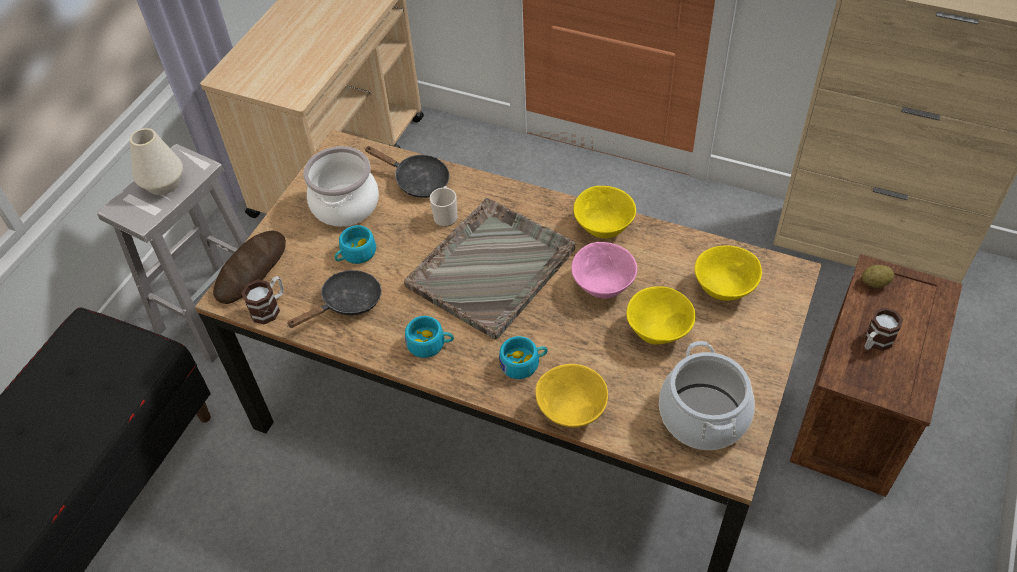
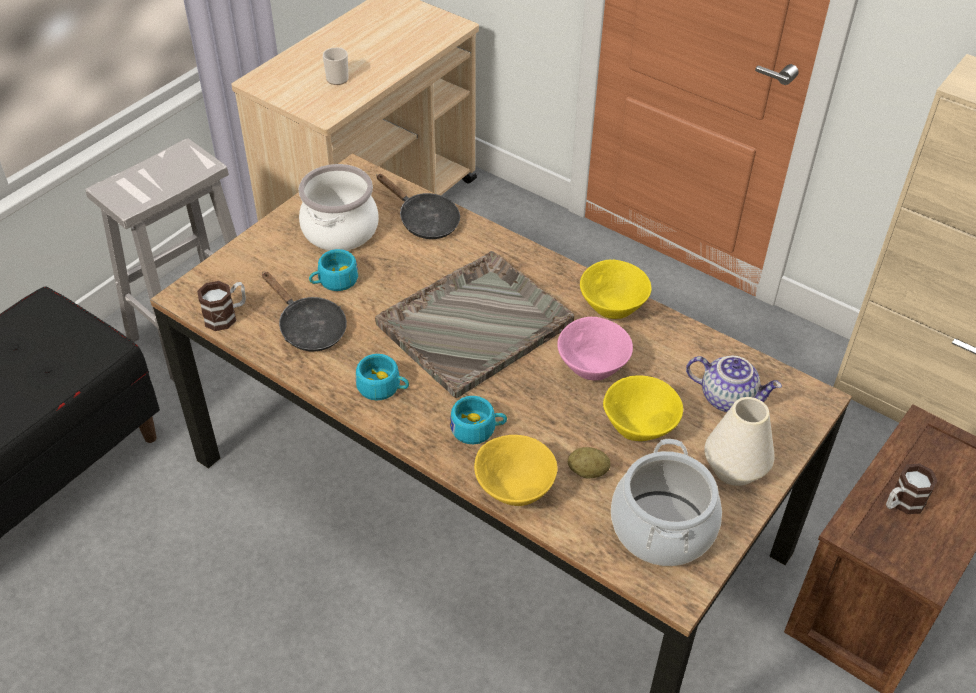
camera: 10 degrees right, 5 degrees down
white vase [130,128,183,195] -> white vase moved to [704,397,775,486]
bread [213,231,286,304] -> none
black frying pan [287,270,382,328] -> black frying pan turned 75 degrees clockwise [262,272,347,351]
mug [430,186,457,227] -> mug moved to [323,48,349,85]
yellow bowl [695,245,762,301] -> teapot [686,356,782,412]
potato [862,265,894,288] -> potato moved to [568,447,610,479]

